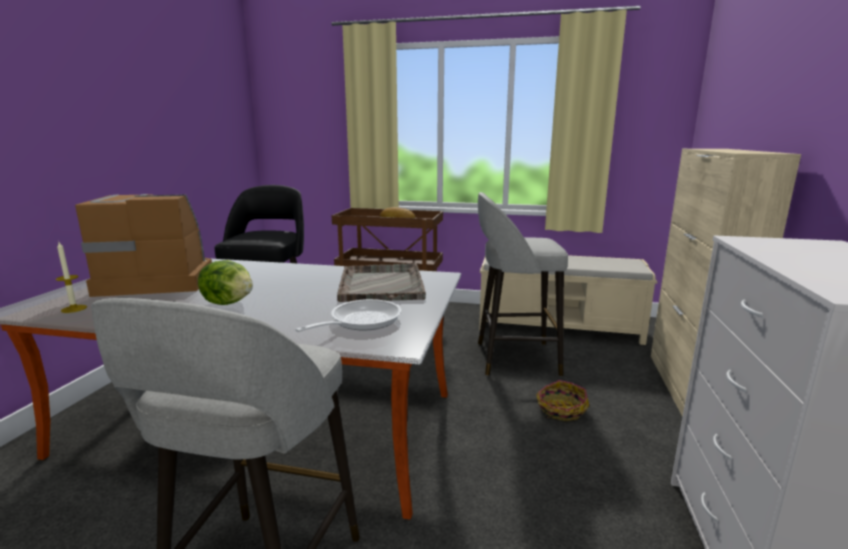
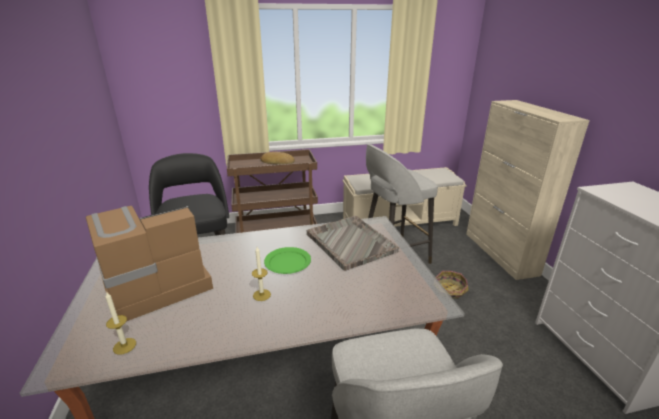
camera: 25 degrees left, 10 degrees up
lettuce [198,260,253,305] -> candle [252,247,271,301]
frying pan [295,299,401,332] -> none
none -> green plate [264,247,311,274]

